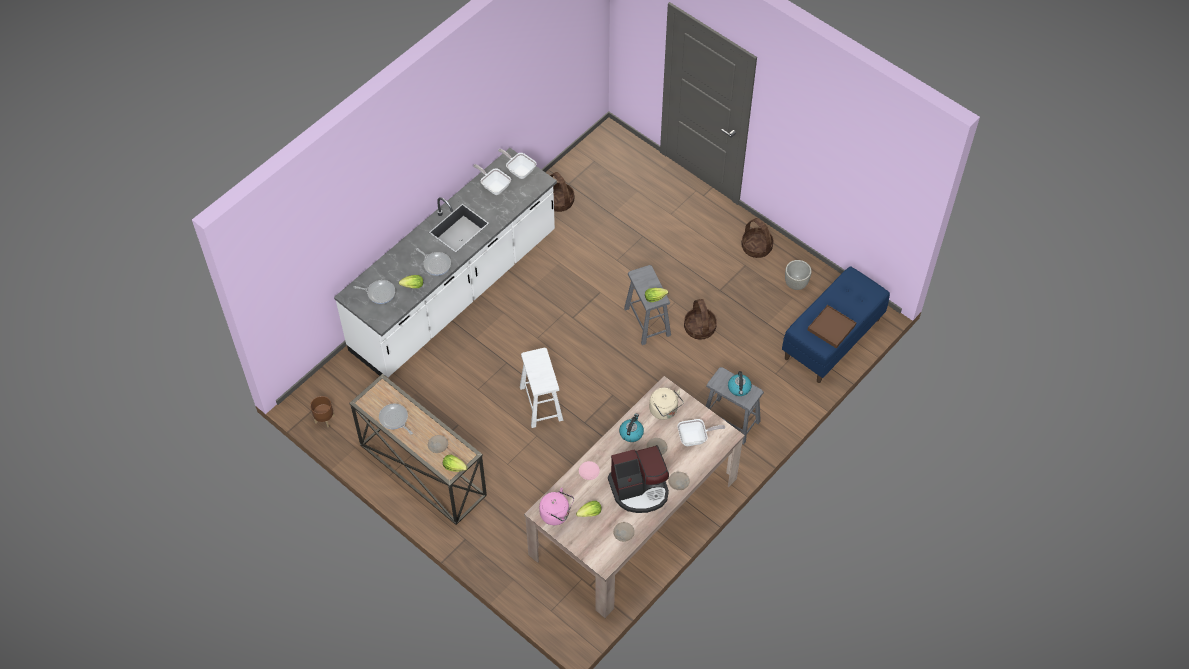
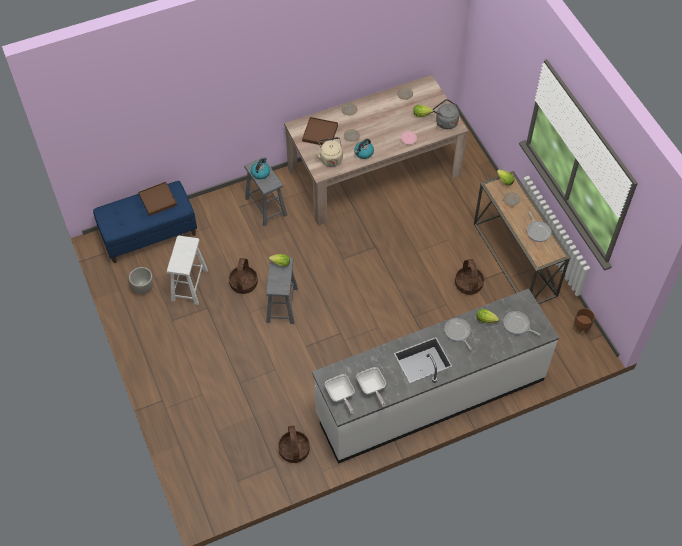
camera: 155 degrees left, 0 degrees up
white stool [520,348,563,428] -> white stool moved to [167,236,208,305]
pink kettle [539,488,574,525] -> grey kettle [433,99,459,129]
coffee machine [608,445,669,513] -> none
frying pan [677,419,725,446] -> brown tray [302,117,338,145]
basket [741,218,773,258] -> basket moved to [455,259,484,295]

